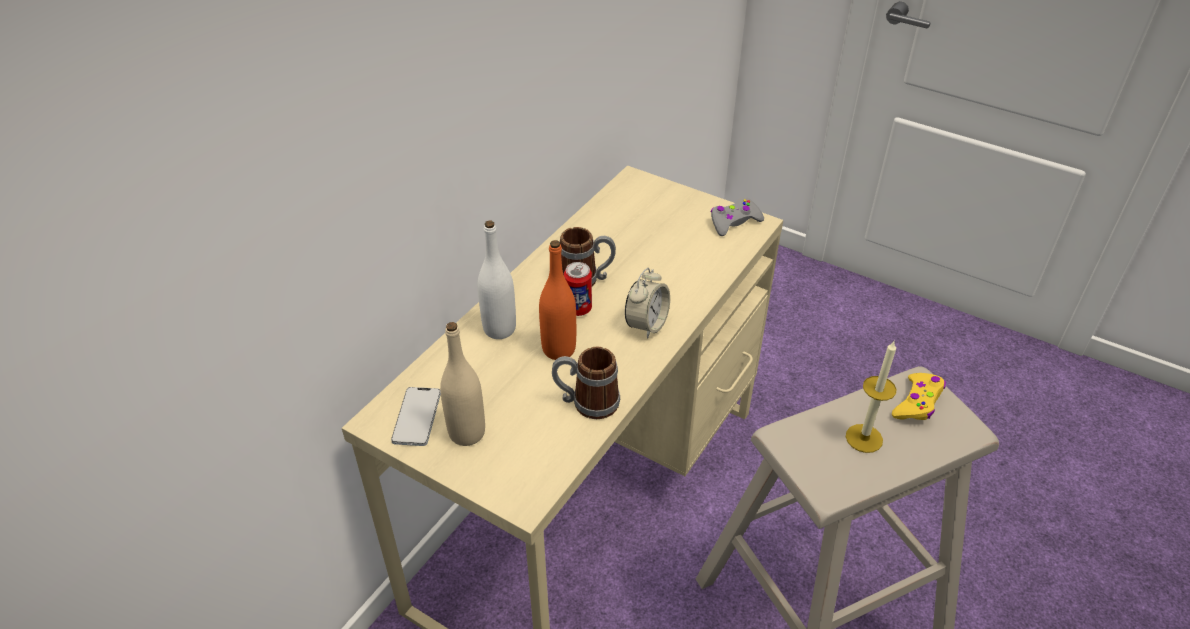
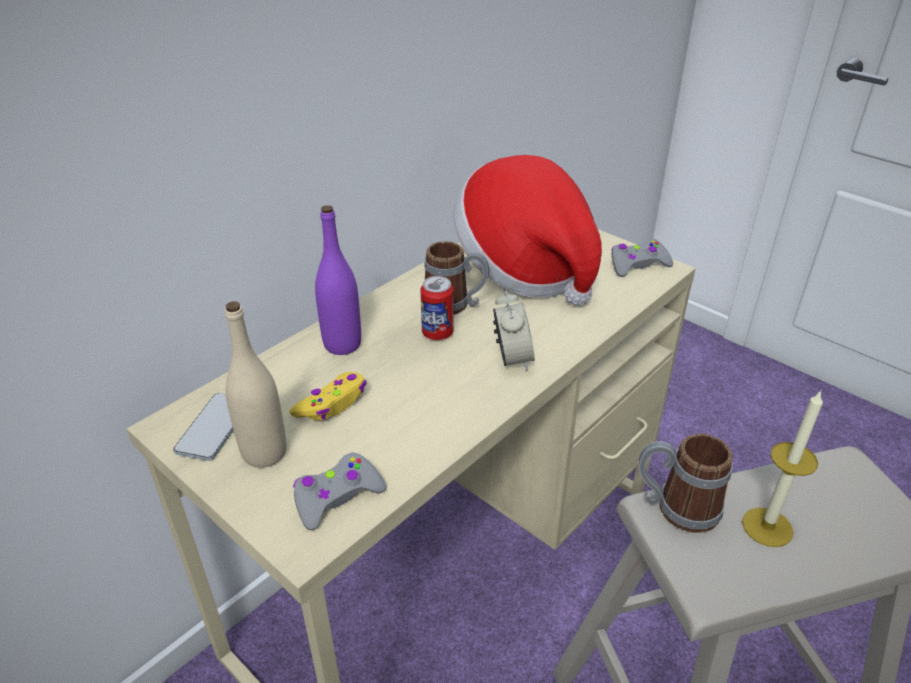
camera: 10 degrees right, 5 degrees down
white bottle [478,220,516,339] -> purple bottle [315,205,361,355]
orange bottle [539,240,576,360] -> none
mug [552,347,620,419] -> mug moved to [639,434,733,533]
alarm clock [625,268,670,339] -> alarm clock turned 45 degrees counterclockwise [493,289,535,371]
yellow game controller [892,373,946,420] -> yellow game controller moved to [289,372,366,420]
none -> grey game controller [293,453,386,530]
none -> hat [453,155,602,306]

